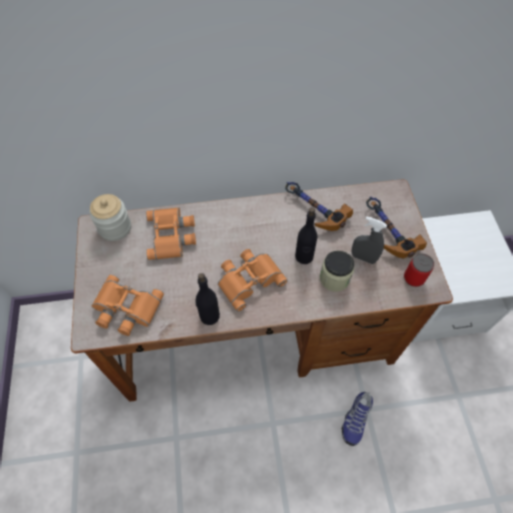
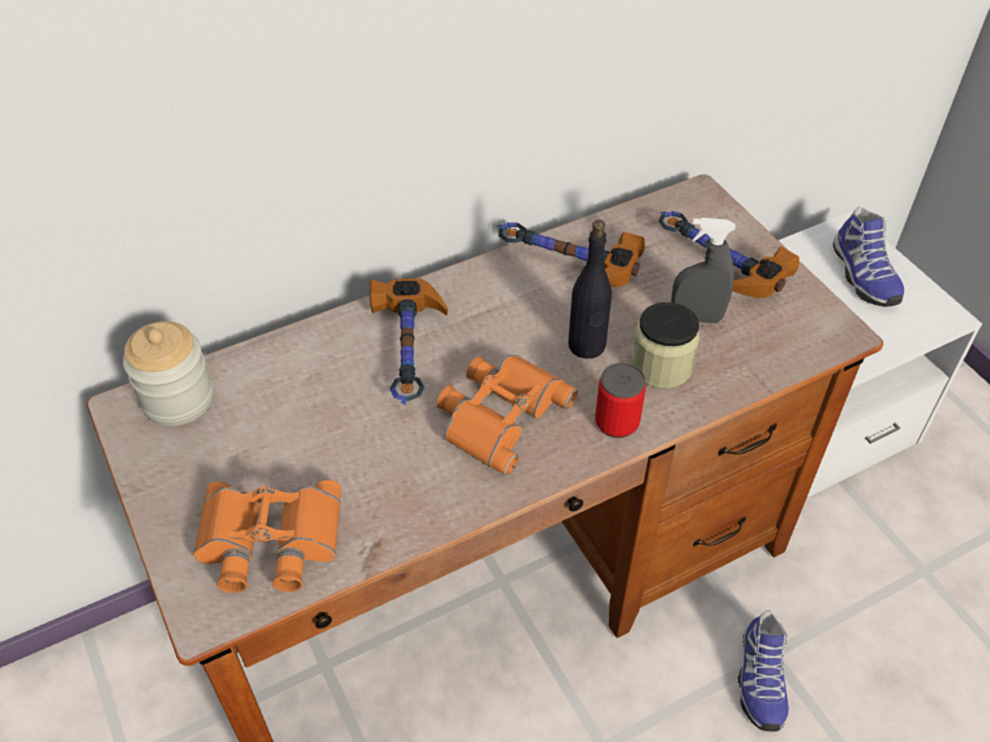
camera: 20 degrees left, 10 degrees down
orange binoculars [146,207,196,260] -> none
black bottle [196,273,220,325] -> none
can [404,254,434,287] -> can moved to [595,363,646,438]
none -> hammer [369,277,448,405]
none -> shoe [833,207,904,307]

